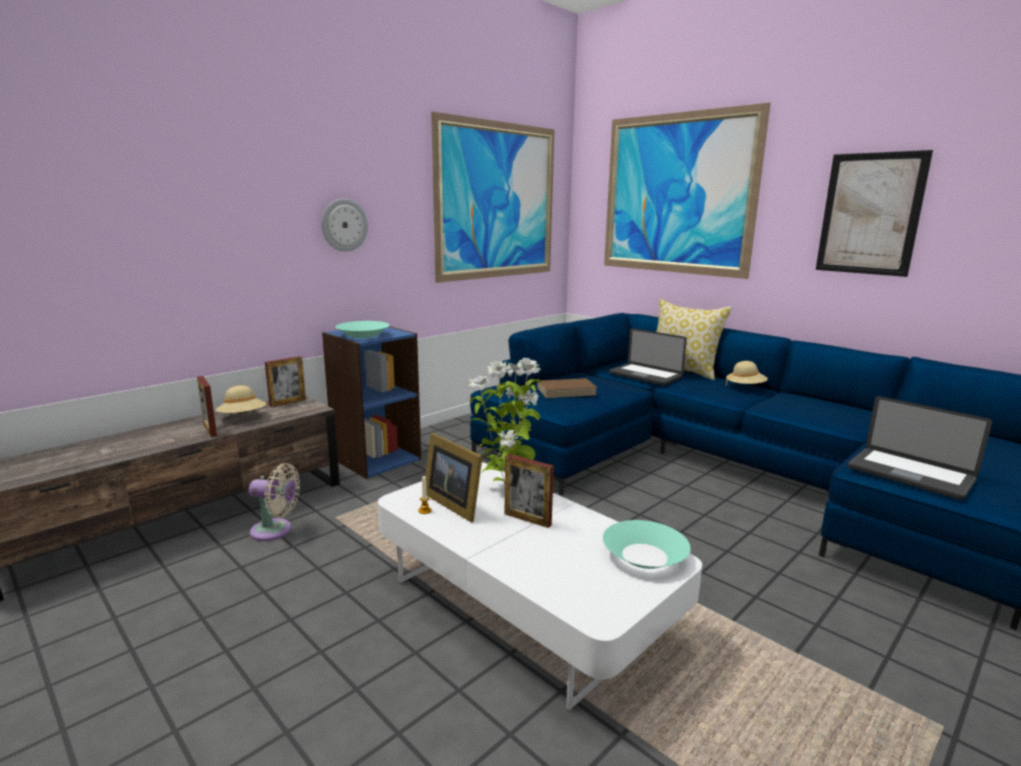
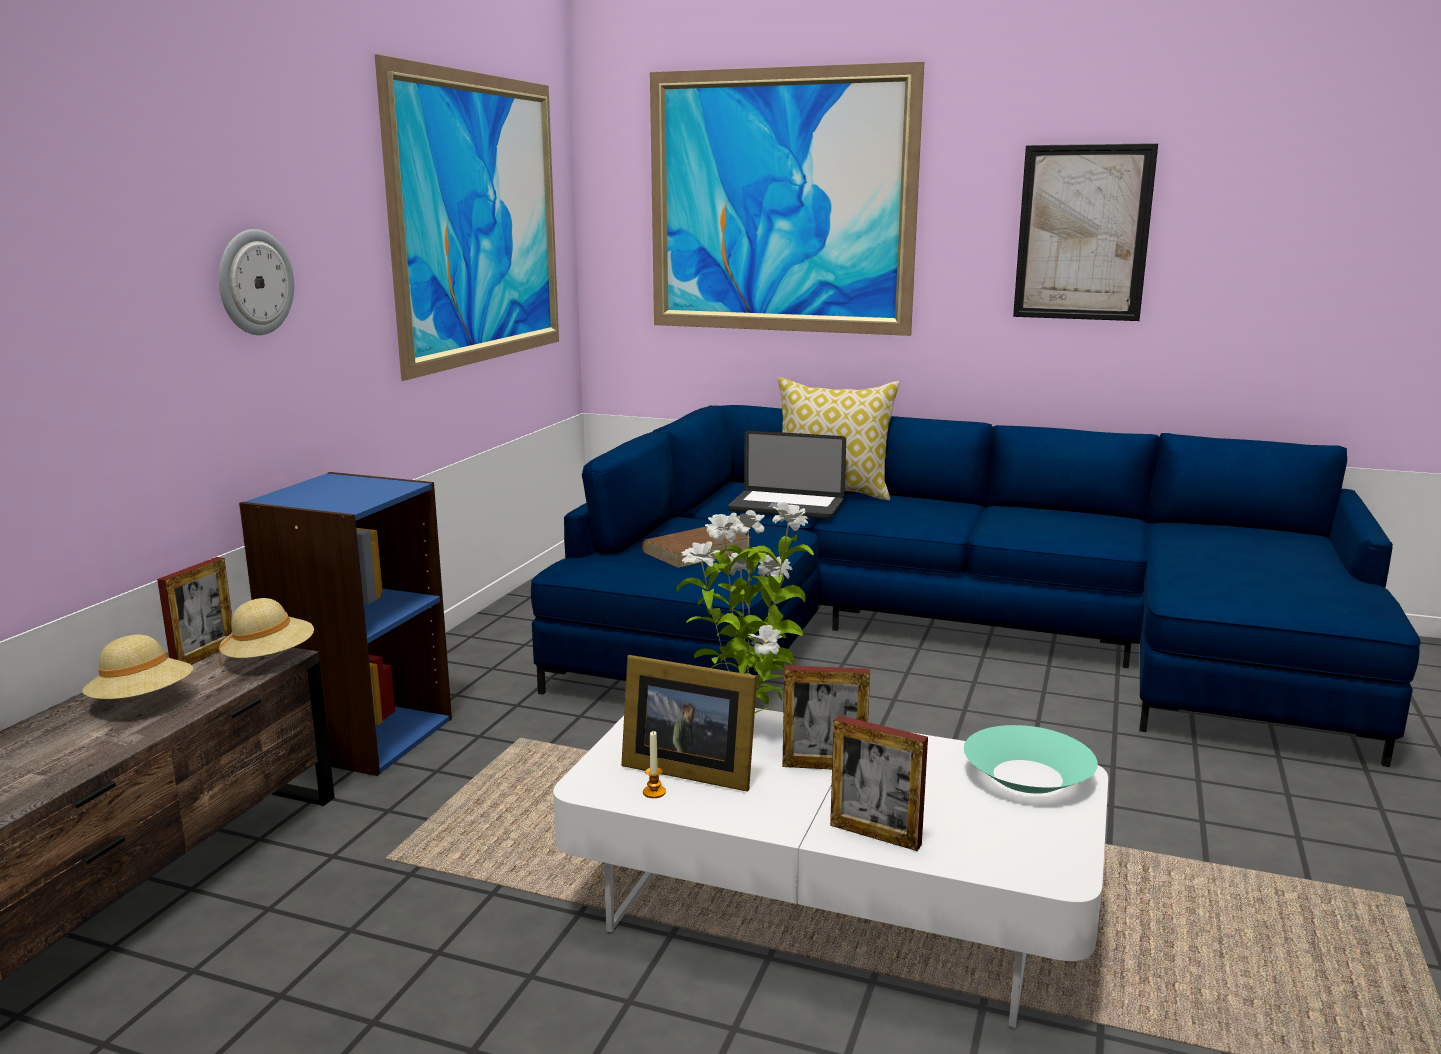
camera: 25 degrees left, 0 degrees up
picture frame [197,376,217,437] -> picture frame moved to [830,715,928,851]
beige fan [249,463,300,541] -> none
turquoise bowl [335,321,390,338] -> none
beige hat [726,361,768,386] -> beige hat moved to [219,598,314,666]
laptop [848,396,992,500] -> none

